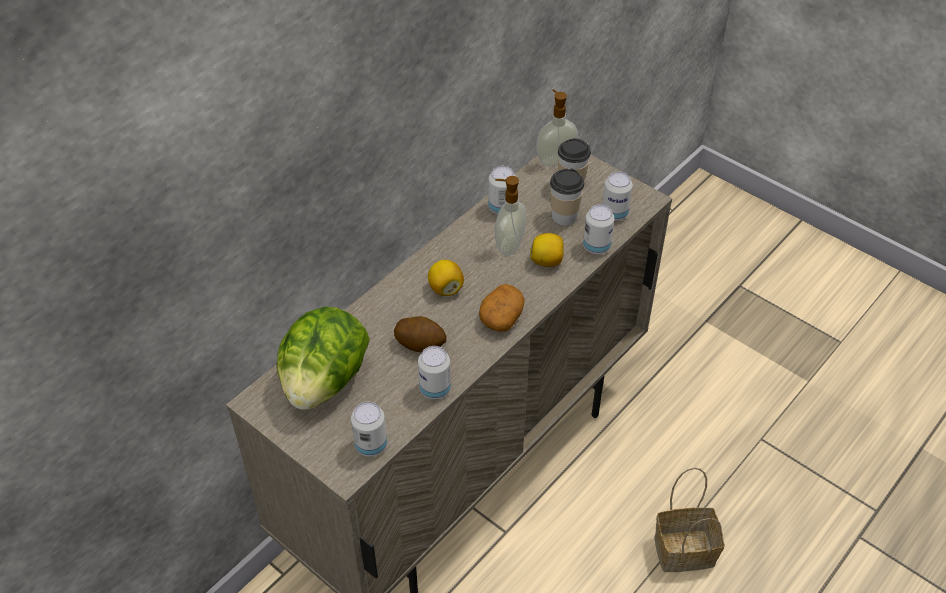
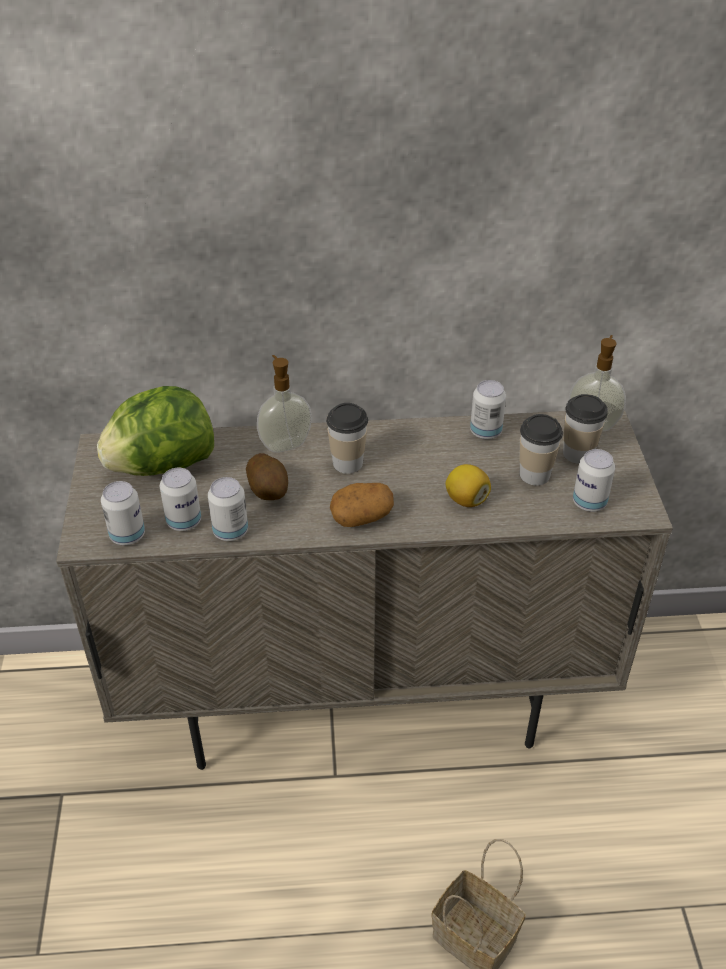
camera: 45 degrees right, 5 degrees down
lemon [428,260,464,296] -> cup [326,403,368,474]
soap dispenser [495,176,526,256] -> soap dispenser moved to [257,355,312,453]
can [583,204,614,254] -> can moved to [160,468,201,531]

